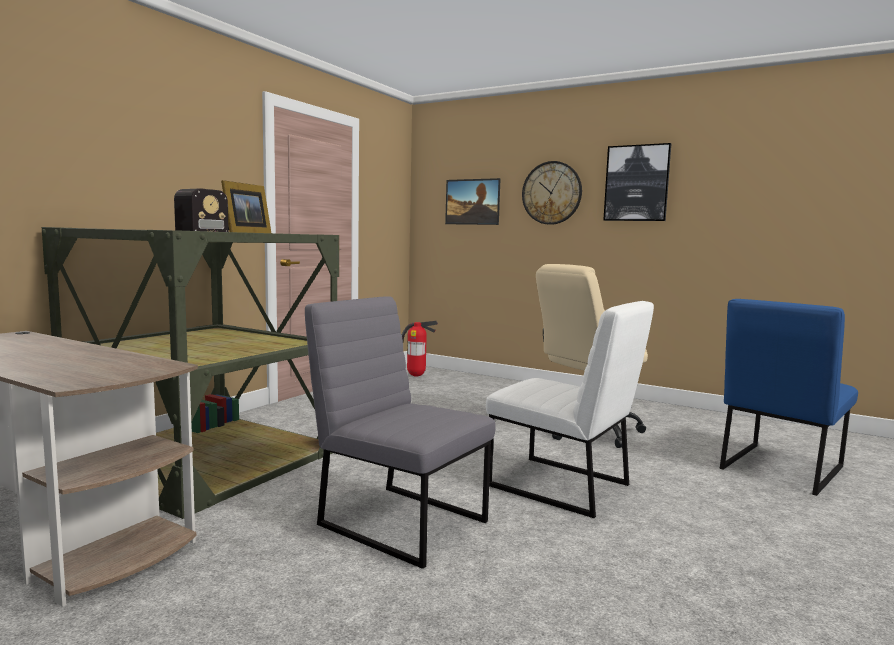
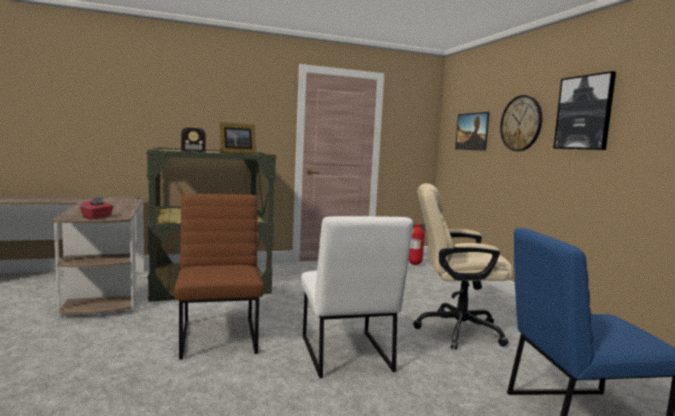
camera: 40 degrees right, 0 degrees up
grey chair [305,296,496,569] -> brown chair [174,194,264,360]
none -> red tissue box [80,197,114,219]

